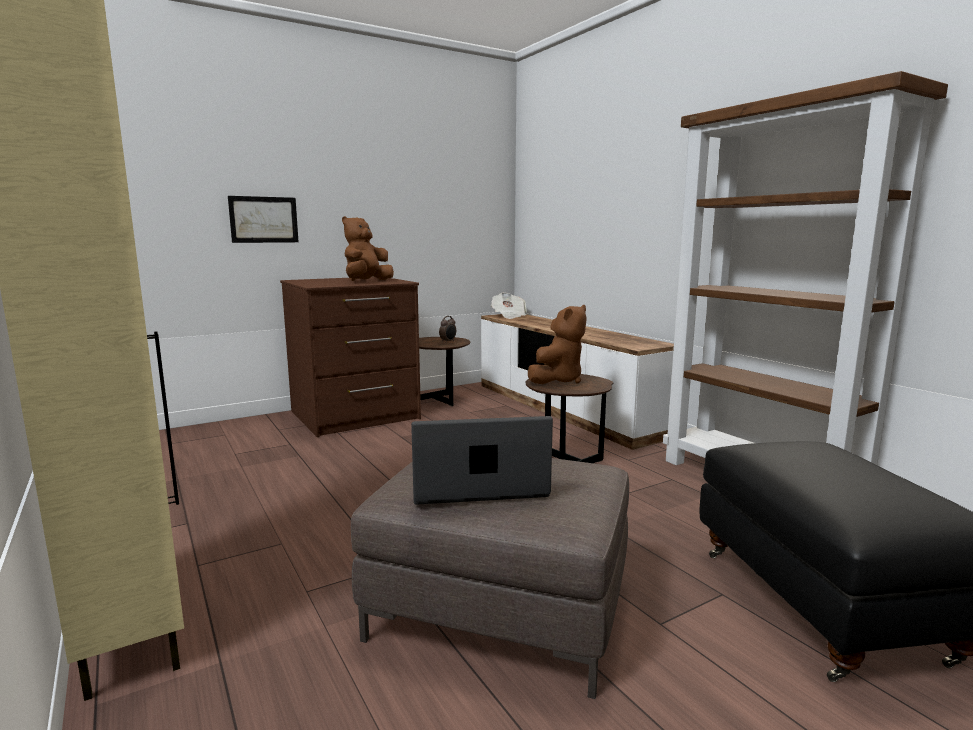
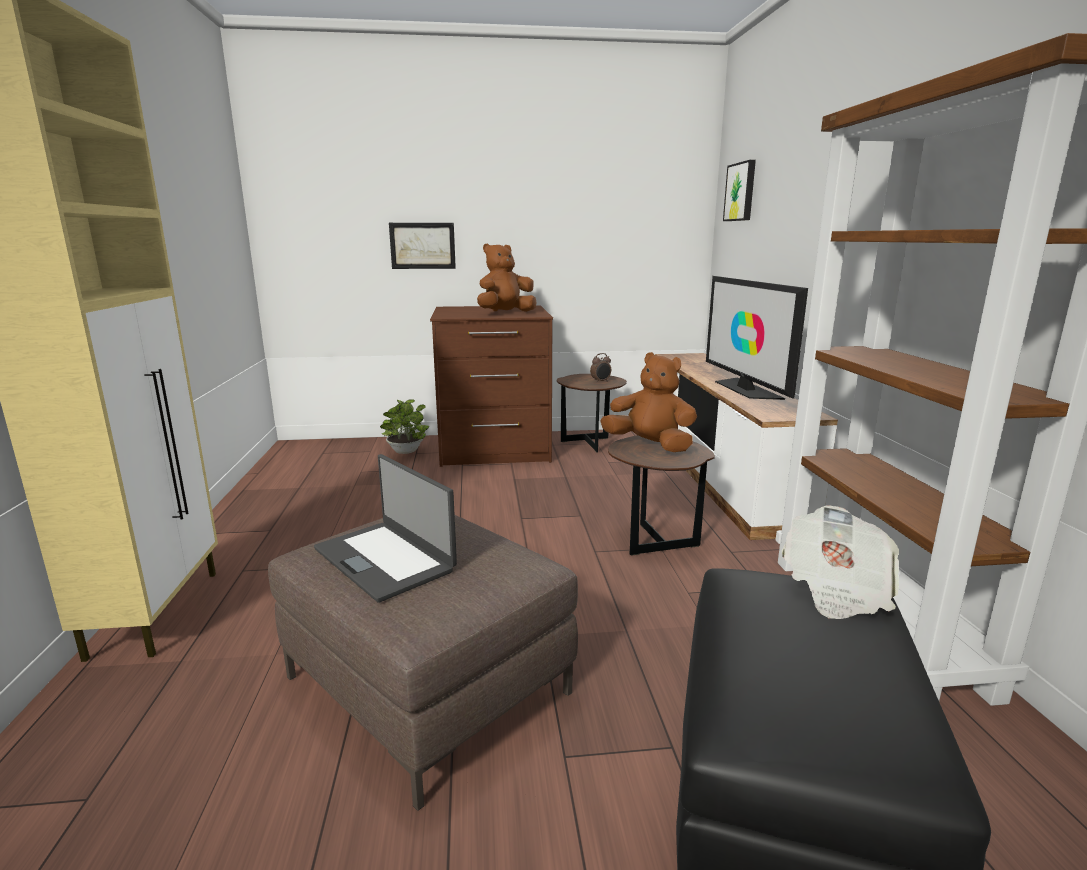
camera: 25 degrees right, 5 degrees up
laptop [411,416,553,505] -> laptop turned 150 degrees counterclockwise [314,454,457,603]
newspaper [491,293,527,319] -> newspaper moved to [781,506,899,619]
brown plush toy [528,305,586,384] -> brown plush toy turned 120 degrees counterclockwise [600,352,697,452]
none -> potted plant [380,399,429,454]
none -> television [706,276,808,400]
none -> picture [723,160,756,221]

